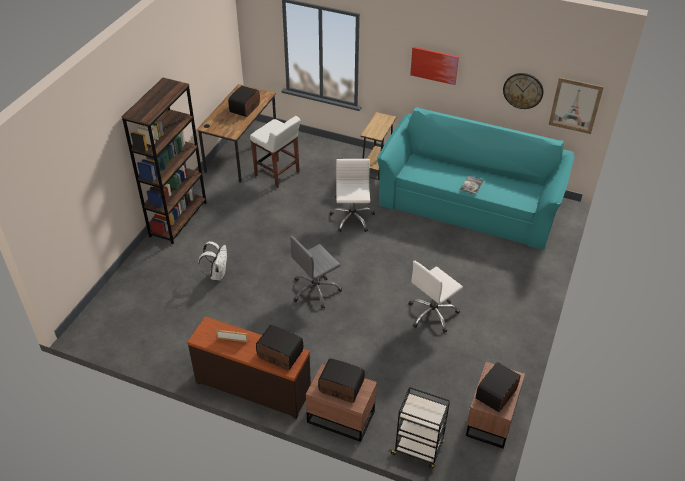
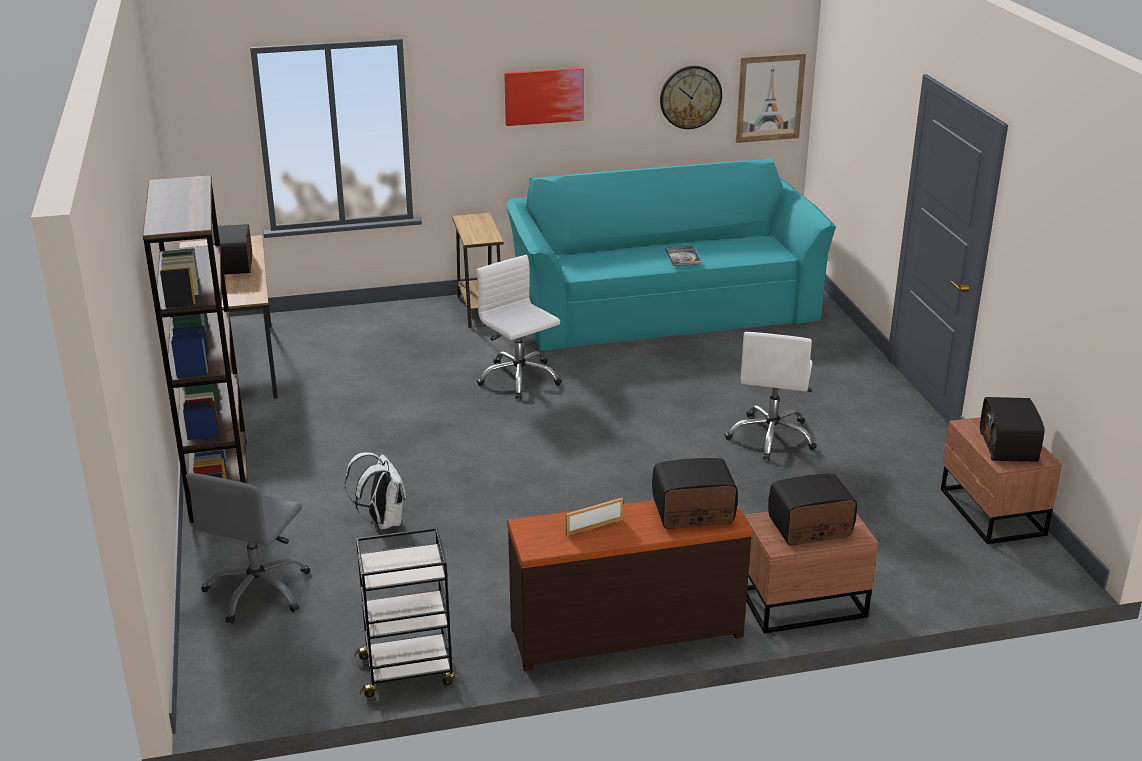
camera: 35 degrees left, 15 degrees down
white stool [250,116,300,188] -> none
grey office chair [290,236,342,309] -> grey office chair moved to [186,473,310,624]
black cart [389,387,450,469] -> black cart moved to [354,528,455,697]

